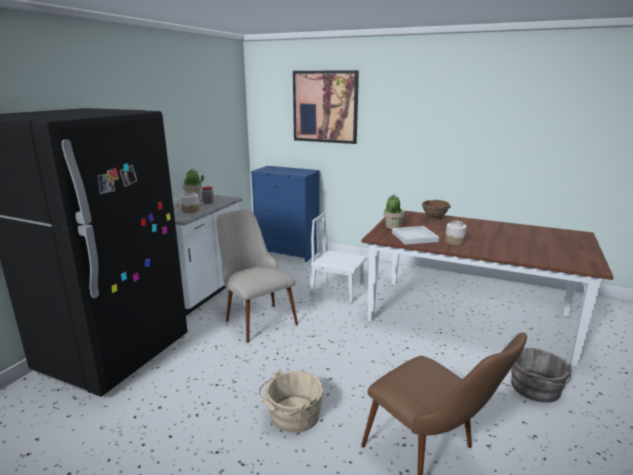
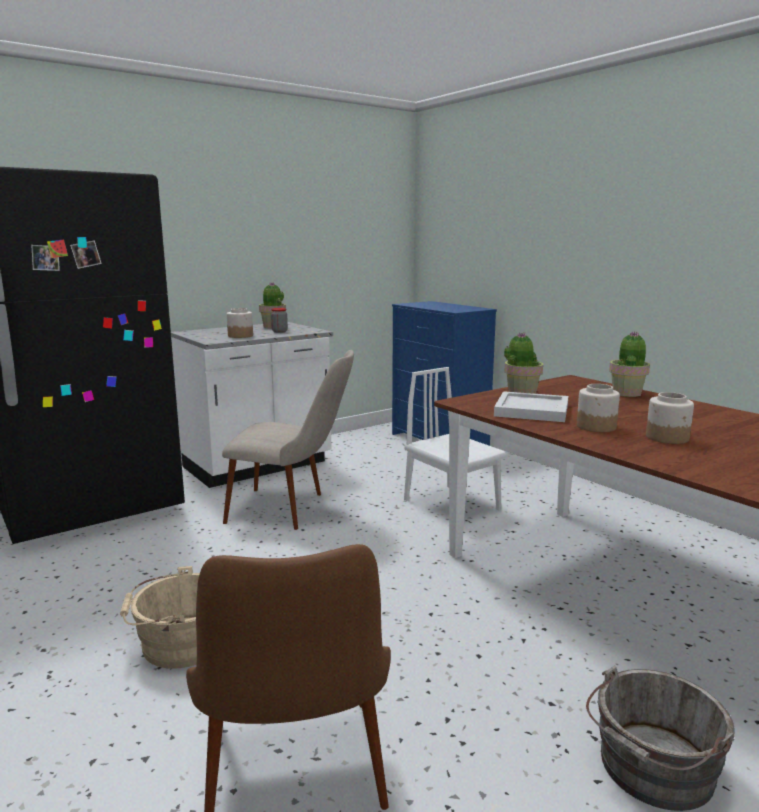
camera: 30 degrees right, 5 degrees down
beige chair [217,209,298,343] -> beige chair turned 105 degrees clockwise [222,350,354,530]
picture [293,70,359,144] -> none
brown bowl [422,200,450,219] -> potted plant [609,331,650,397]
none -> jar [646,392,694,444]

